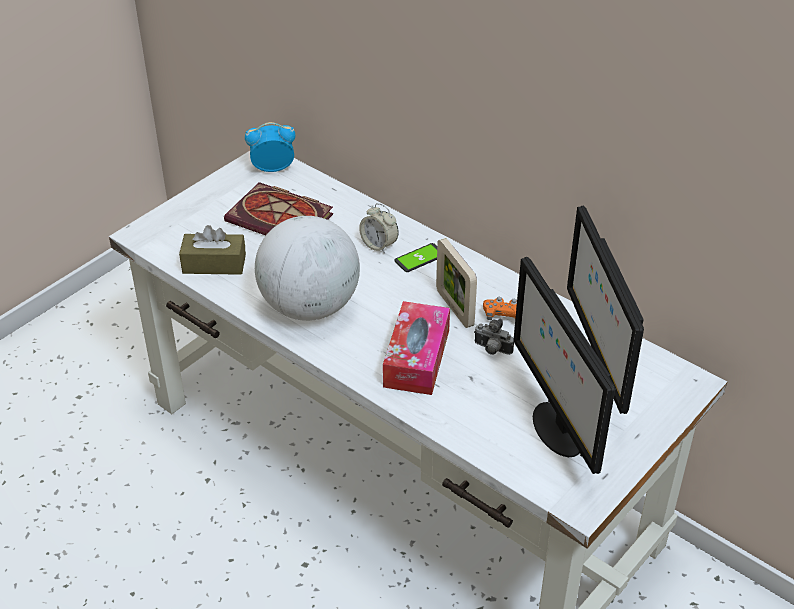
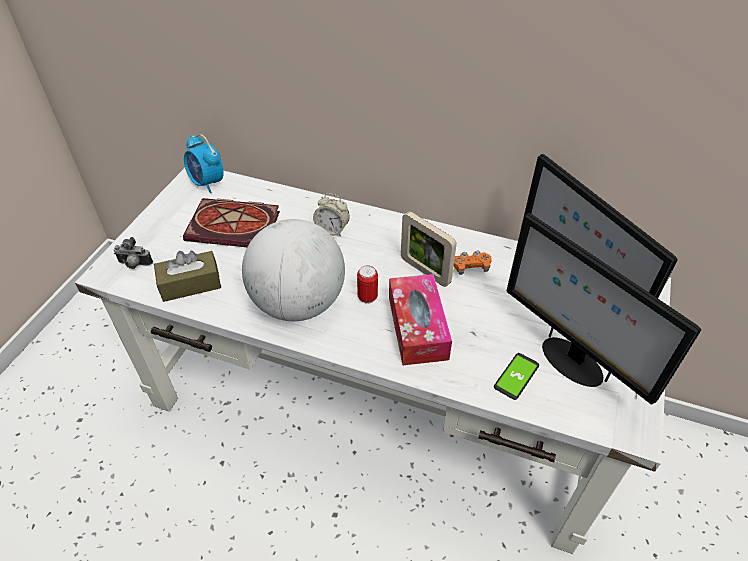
camera: 20 degrees left, 5 degrees up
alarm clock [245,122,295,172] -> alarm clock turned 105 degrees counterclockwise [184,134,224,193]
phone [394,243,437,272] -> phone moved to [494,353,539,400]
camera [474,319,514,355] -> camera moved to [114,237,153,269]
none -> can [357,265,378,304]

